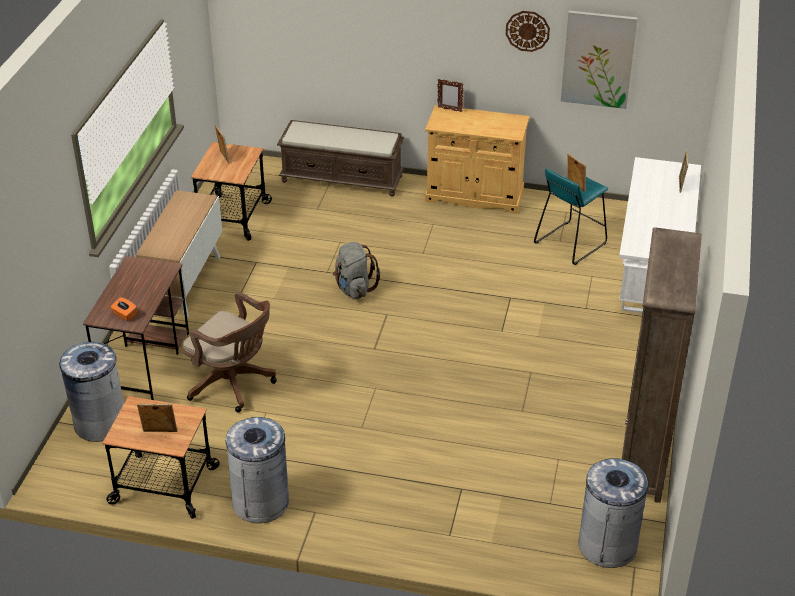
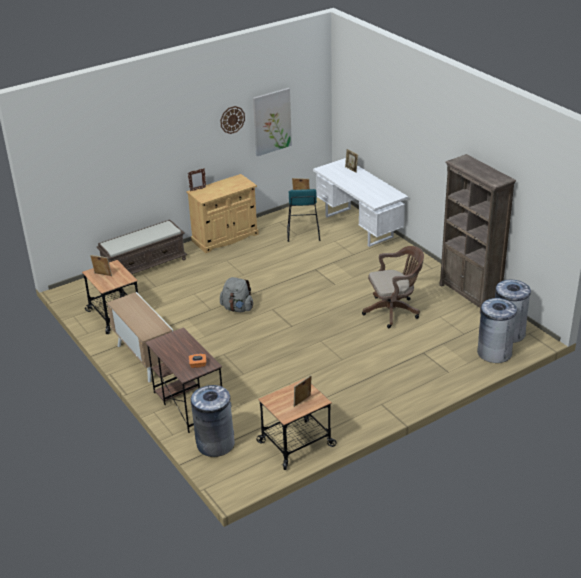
camera: 45 degrees left, 5 degrees down
brown office chair [182,292,277,413] -> brown office chair moved to [362,246,424,328]
grey trash can [226,417,289,523] -> grey trash can moved to [477,298,517,363]

